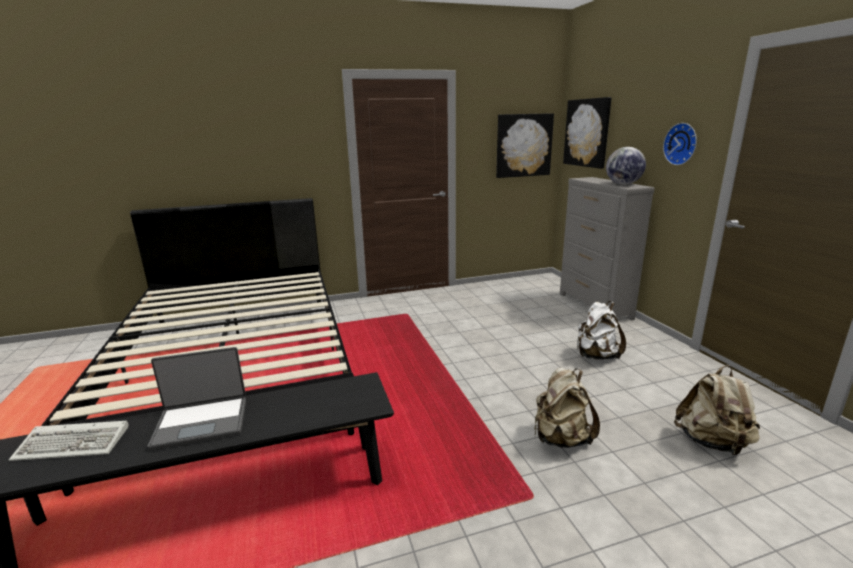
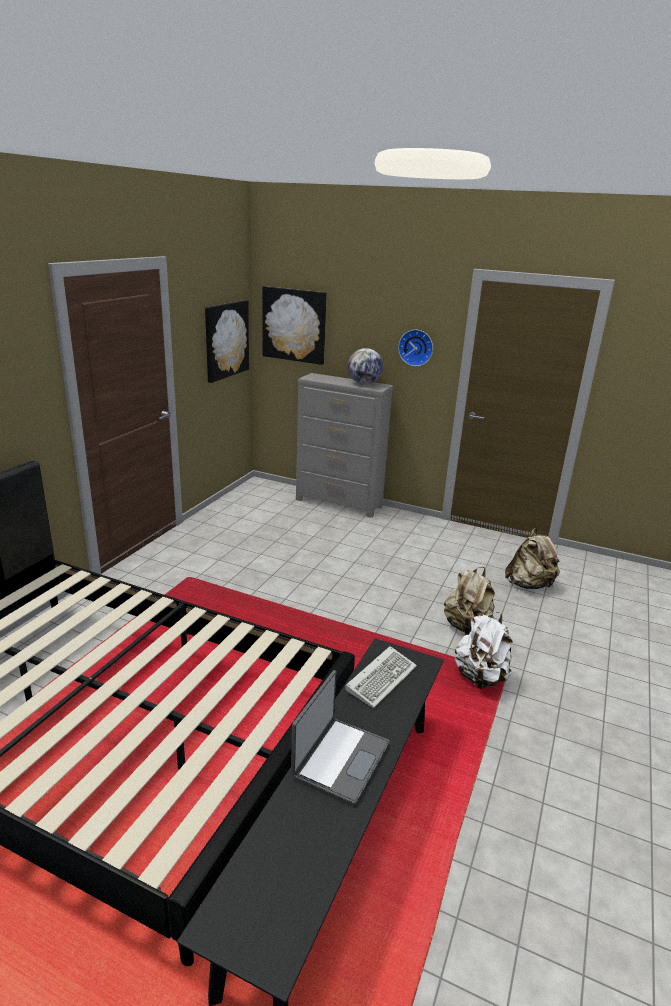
camera: 50 degrees left, 5 degrees up
keyboard [9,421,129,461] -> keyboard moved to [345,646,417,708]
white backpack [576,301,626,360] -> white backpack moved to [455,612,512,689]

